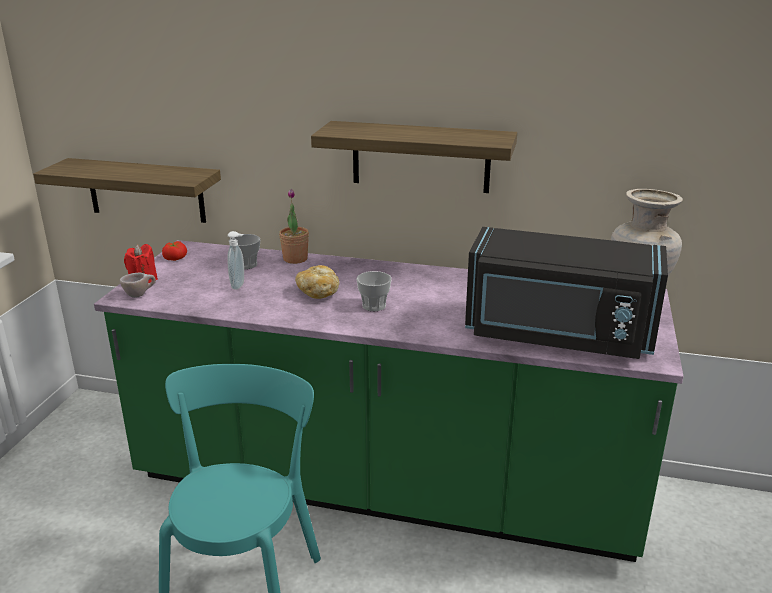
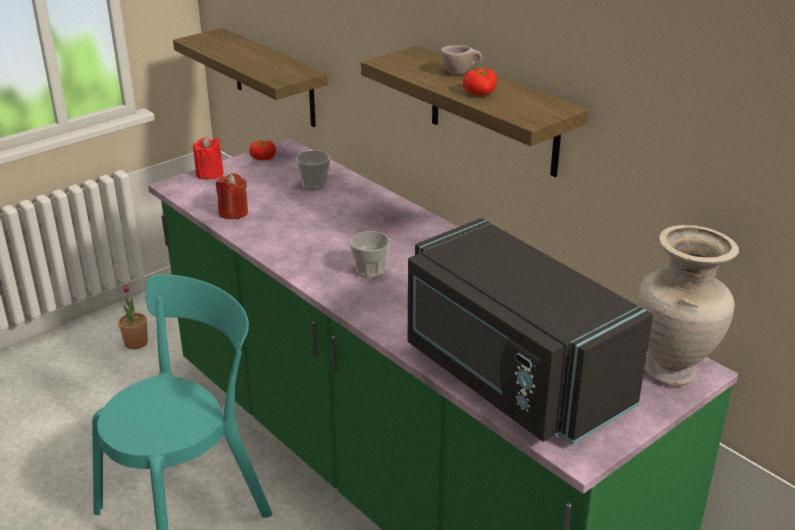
camera: 35 degrees right, 5 degrees up
beige cup [120,273,156,298] -> beige cup moved to [440,45,482,75]
soap dispenser [227,231,244,290] -> none
potted plant [279,189,309,264] -> potted plant moved to [118,284,148,349]
bread [295,265,340,299] -> none
none -> red candle [216,173,248,219]
none -> tomato [463,68,497,95]

